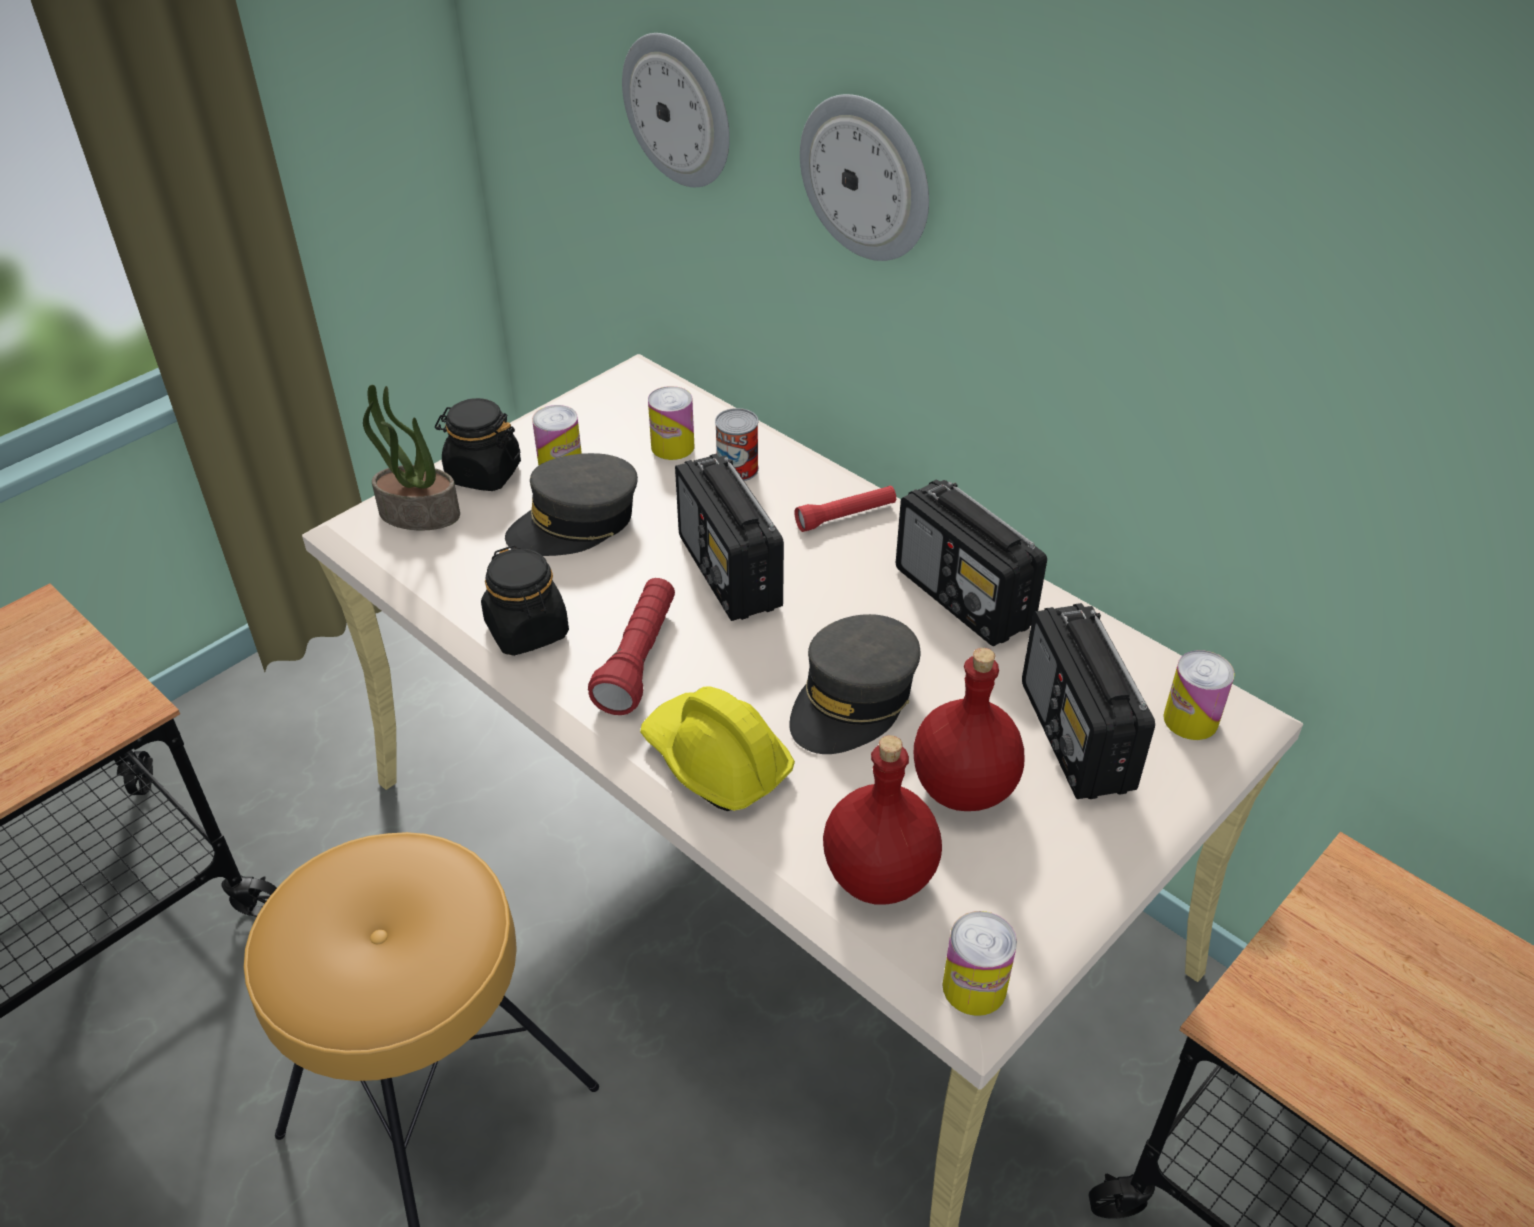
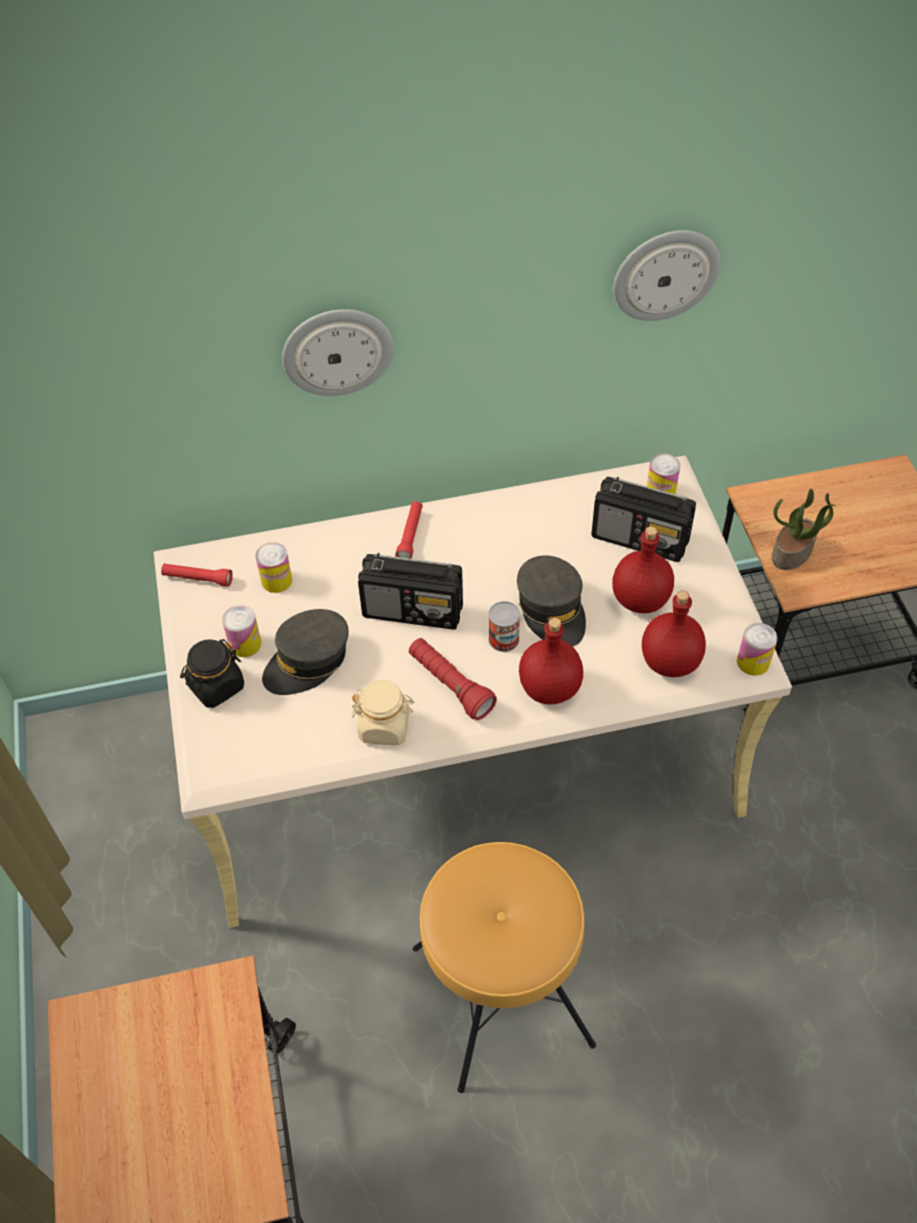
camera: 55 degrees left, 10 degrees up
potted plant [363,385,460,530] -> potted plant moved to [772,489,836,570]
black jar [481,545,569,656] -> beige jar [351,680,415,745]
grey cap [505,453,638,556] -> grey cap turned 45 degrees clockwise [262,609,349,695]
wall clock [622,33,730,187] -> wall clock moved to [614,230,721,321]
yellow hard hat [640,686,795,811] -> red bottle [519,618,583,704]
can [715,408,759,481] -> can moved to [489,601,520,652]
radio [896,479,1047,646] -> none
none -> red flashlight [161,563,233,587]

